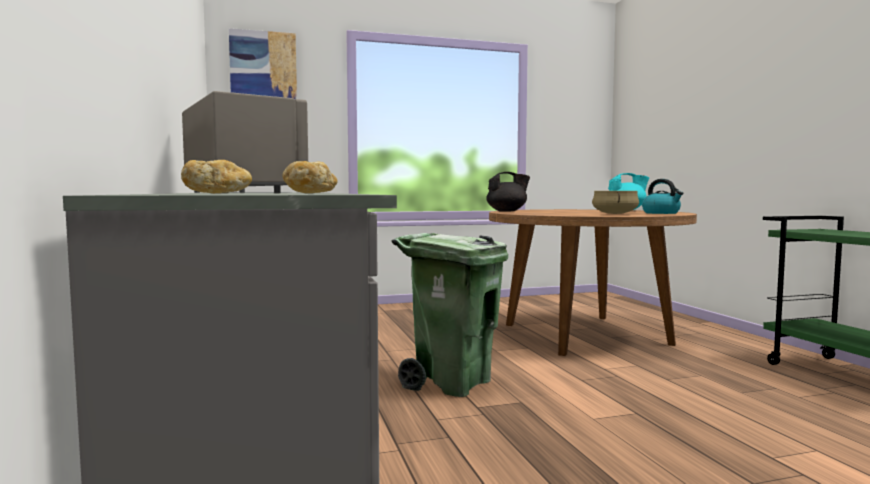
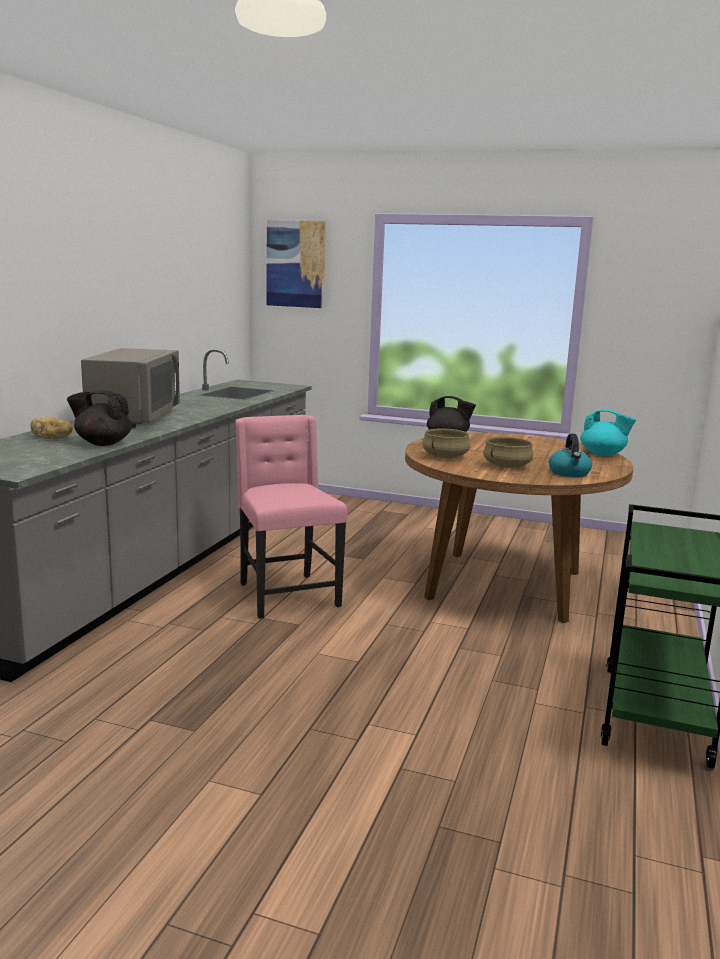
camera: 35 degrees right, 10 degrees up
bread [282,161,338,193] -> black teapot [67,390,132,446]
green trash can [392,233,508,397] -> pink chair [235,415,347,618]
none -> beige cooking pot [422,428,470,458]

